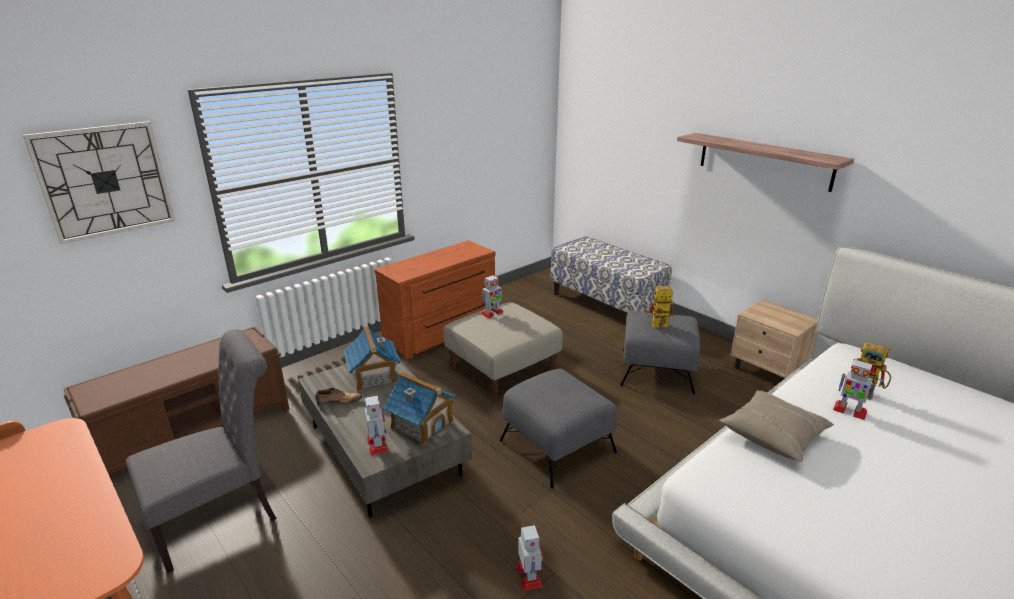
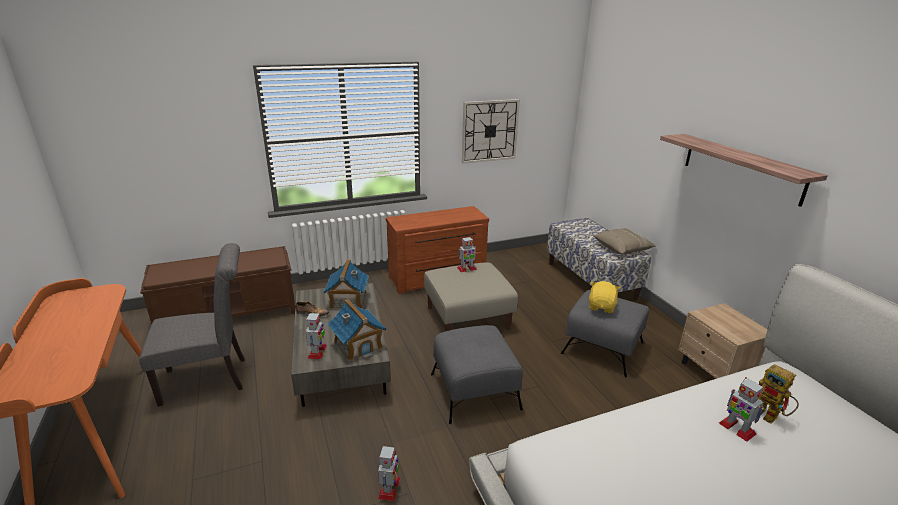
camera: 20 degrees right, 0 degrees up
wall clock [23,121,175,244] -> wall clock moved to [462,99,520,163]
toy robot [646,286,673,328] -> yellow plush toy [589,281,621,313]
beige pillow [719,391,834,462] -> beige pillow moved to [593,228,656,254]

